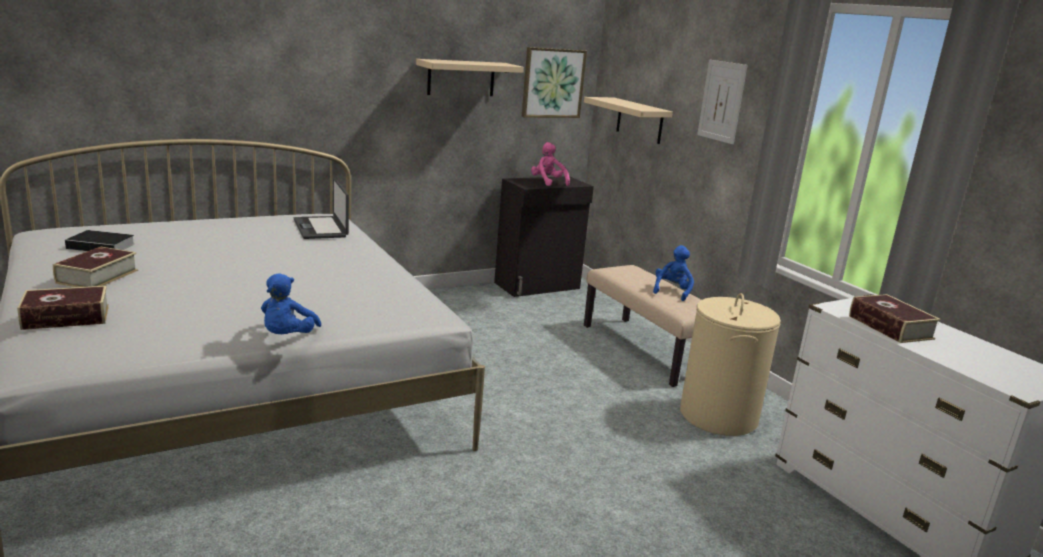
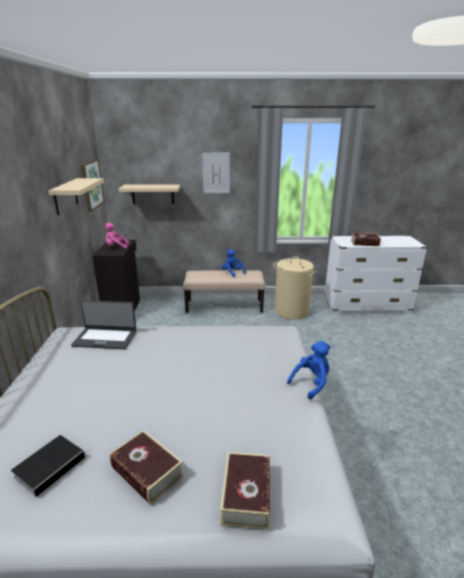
camera: 60 degrees left, 5 degrees up
blue plush toy [261,273,321,334] -> blue plush toy turned 75 degrees counterclockwise [287,341,331,400]

